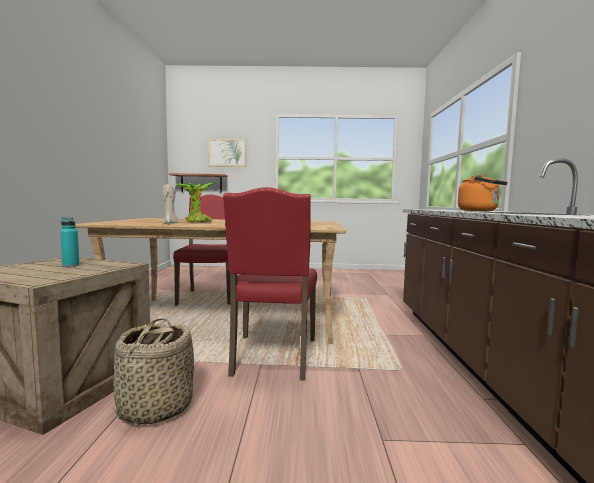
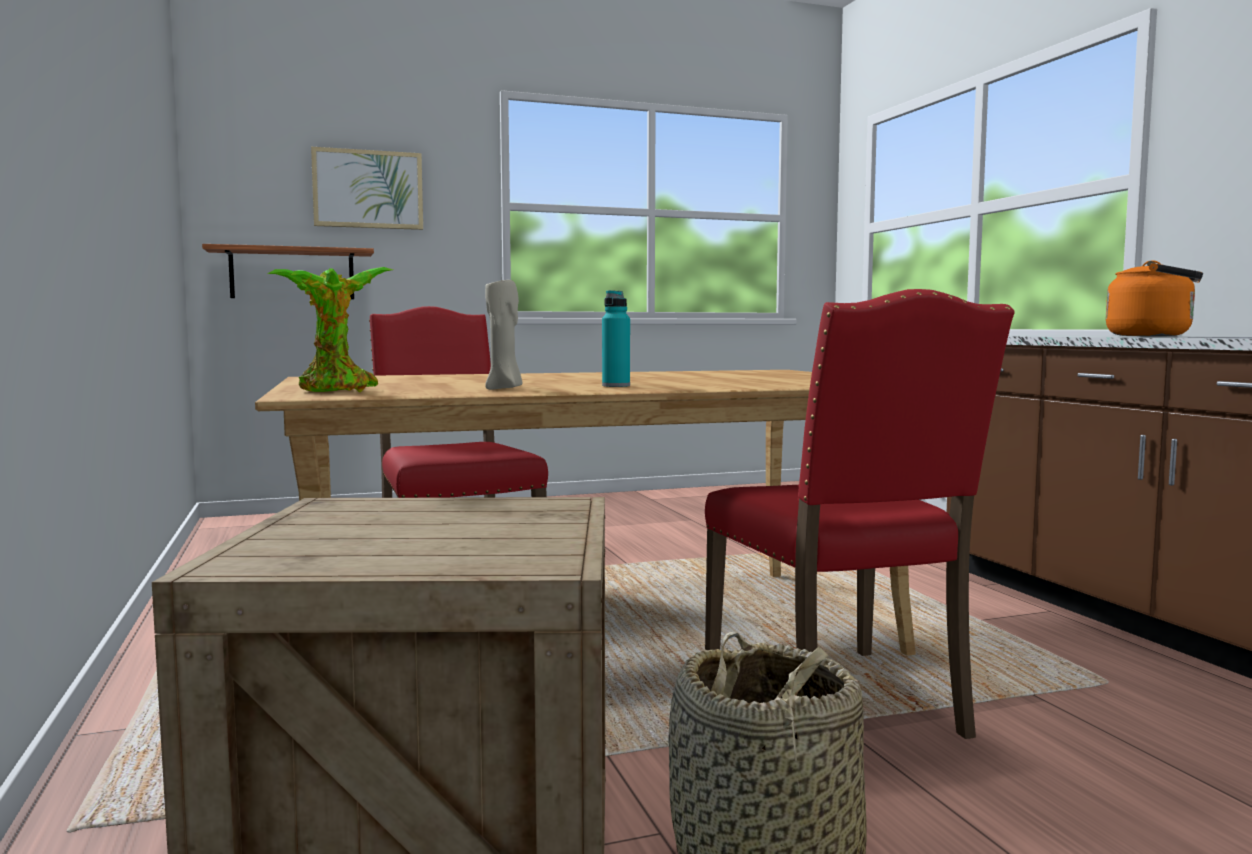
camera: 20 degrees left, 0 degrees up
turquoise bottle [60,217,80,267] -> turquoise bottle moved to [602,290,630,387]
potted plant [176,183,215,223] -> potted plant moved to [267,267,393,392]

